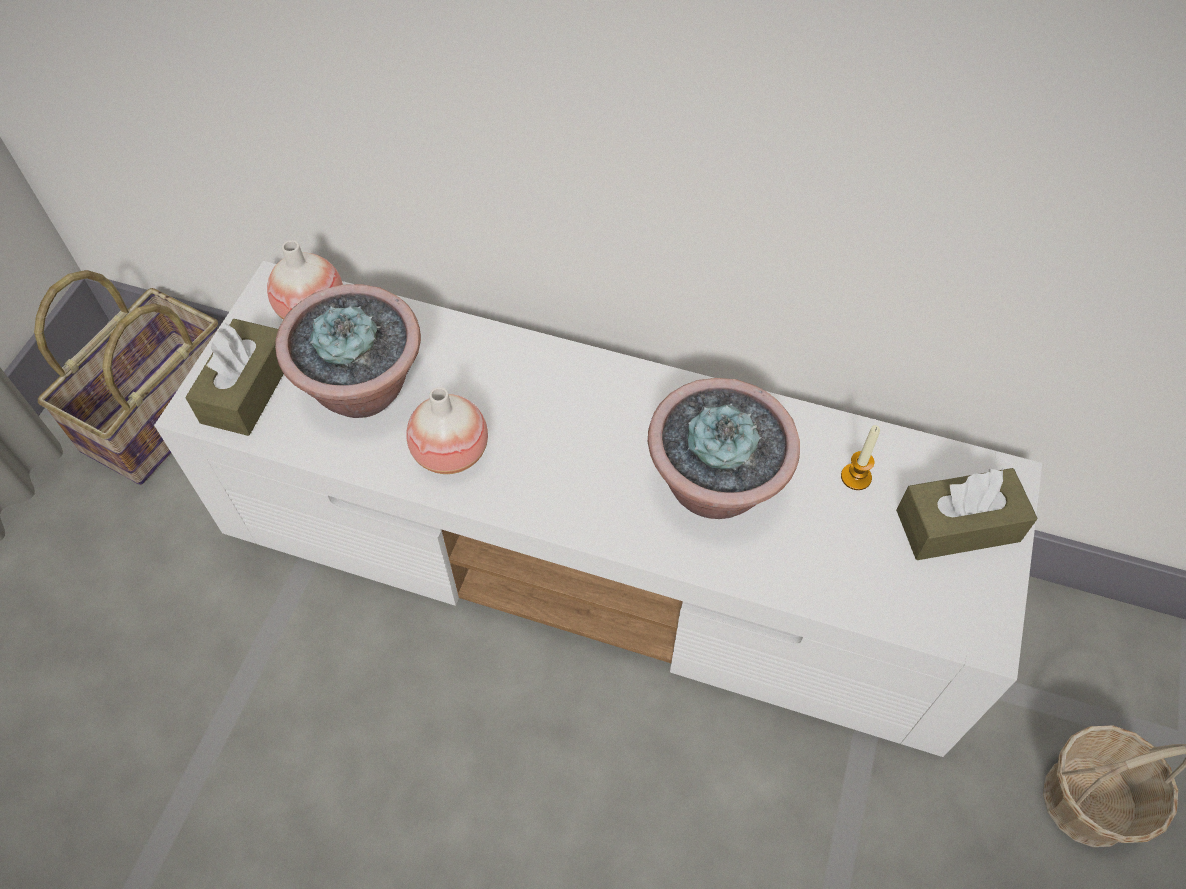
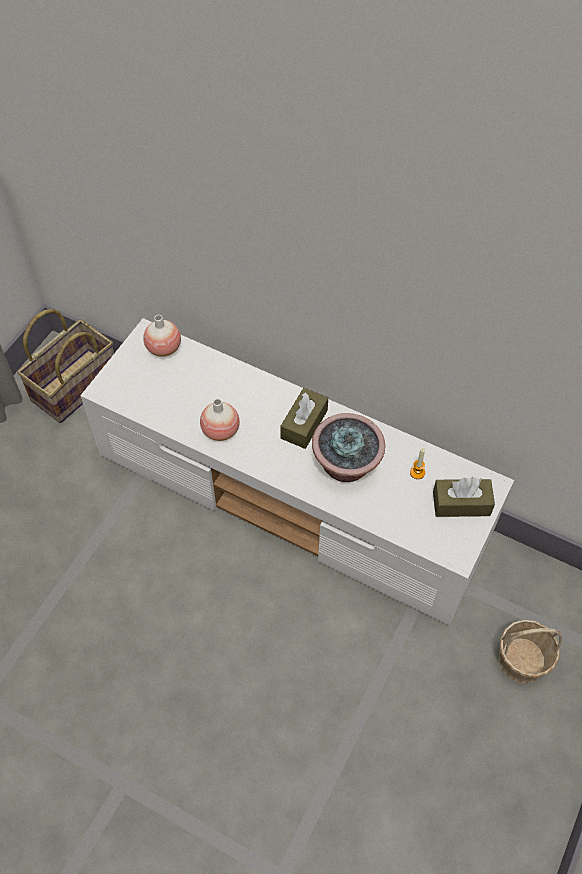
camera: 10 degrees right, 0 degrees up
brown tissue box [185,319,284,436] -> brown tissue box moved to [280,388,328,449]
potted plant [275,284,421,418] -> none

